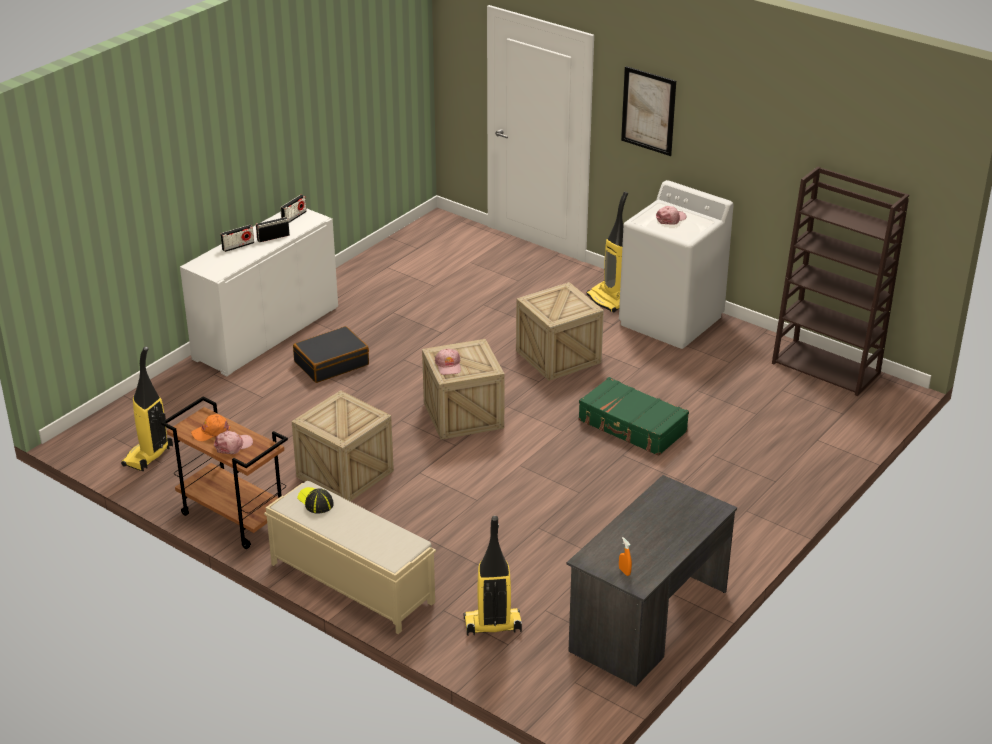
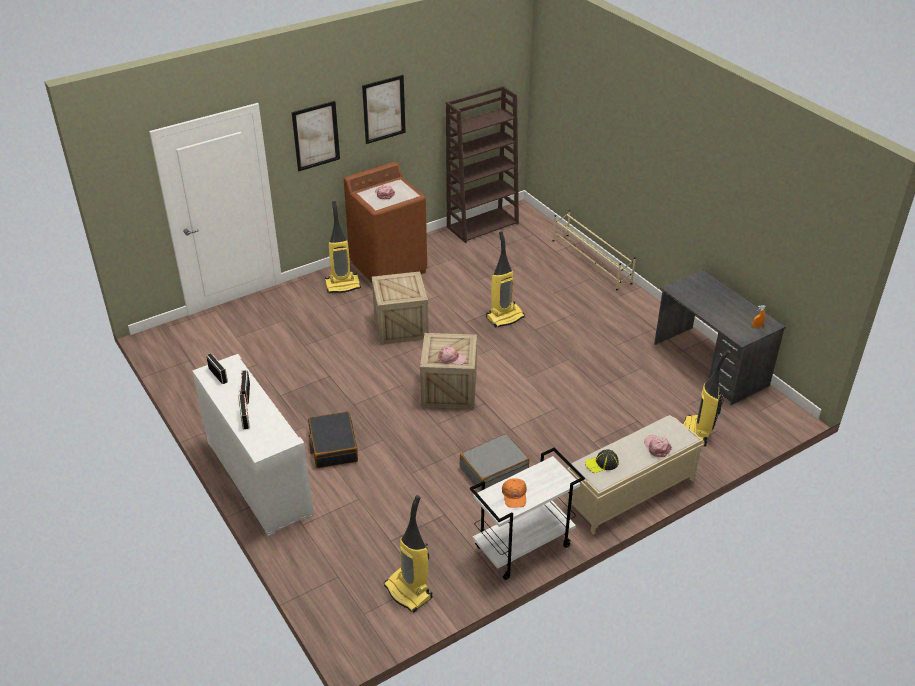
camera: 70 degrees left, 5 degrees up
brown cart [161,396,288,549] -> white cart [470,448,585,580]
pink cap [214,431,253,454] -> pink cap moved to [644,435,672,457]
crate [292,390,394,501] -> grey suitcase [460,434,530,491]
green suitcase [578,377,689,456] -> vacuum cleaner [486,231,525,328]
white washing machine [619,180,734,349] -> brown washing machine [344,162,427,283]
none -> picture [362,75,406,144]
none -> beige shoe rack [553,210,636,290]

